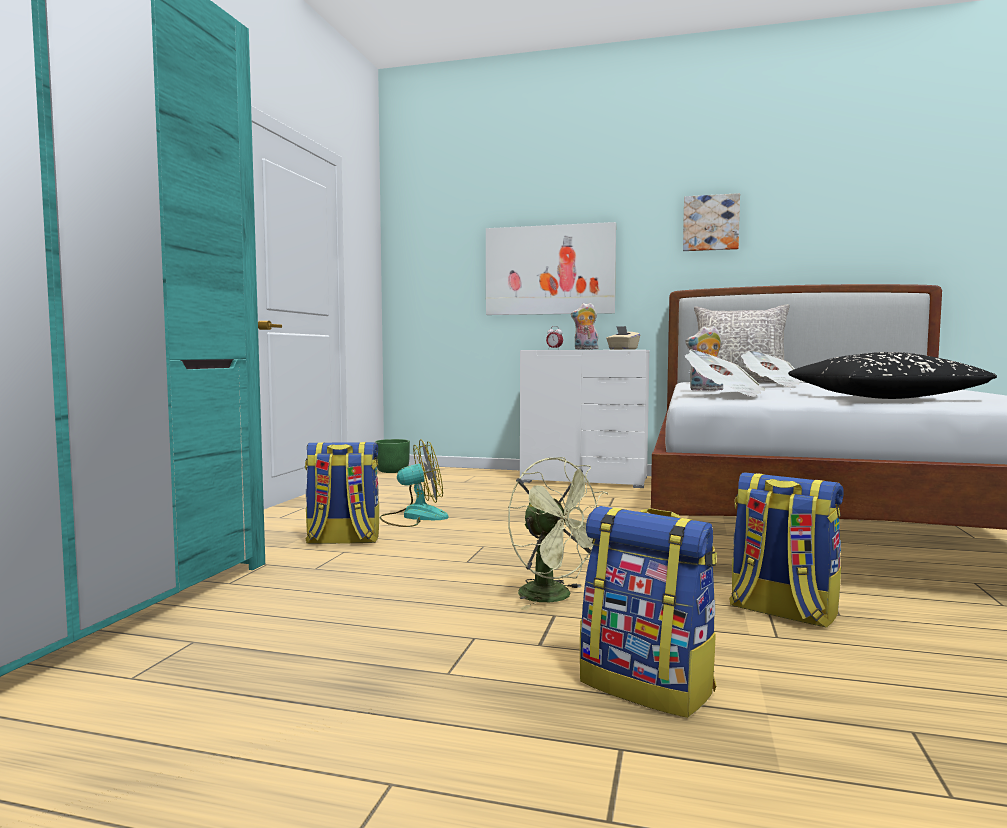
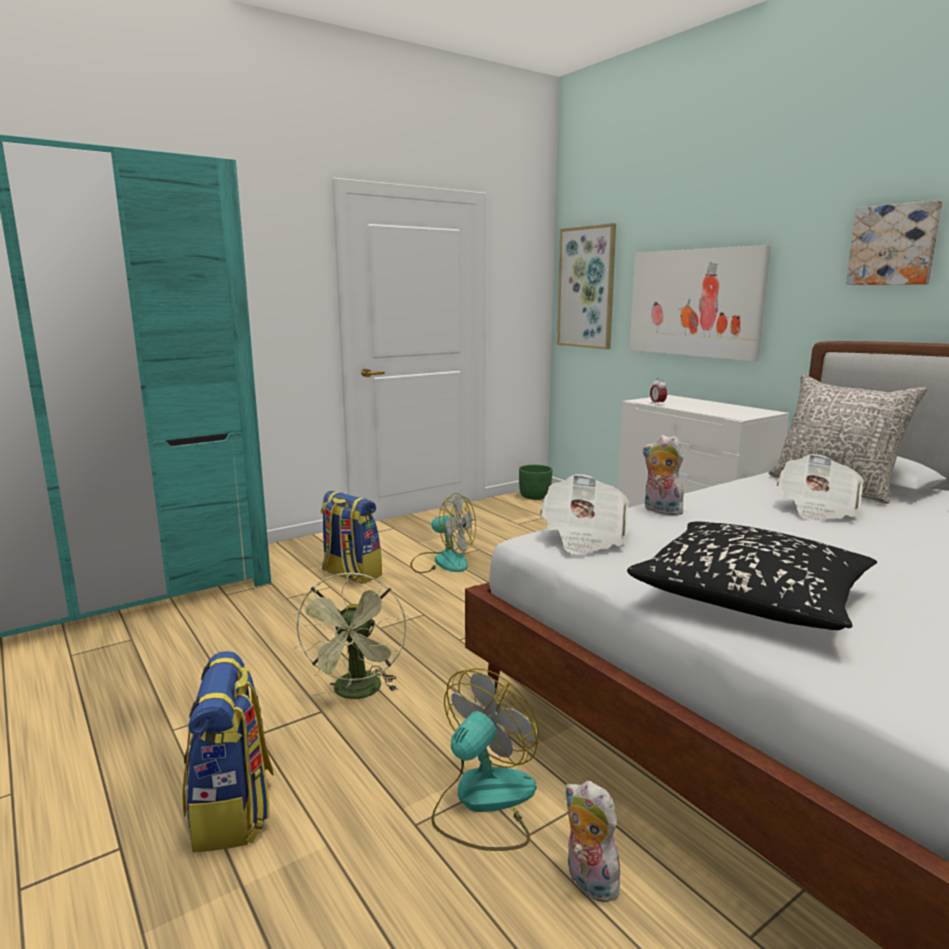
camera: 40 degrees right, 10 degrees up
plush toy [571,303,598,350] -> plush toy moved to [565,780,622,903]
beige tissue box [606,326,640,350] -> none
backpack [729,472,844,628] -> fan [432,668,539,851]
none -> picture [557,223,616,349]

